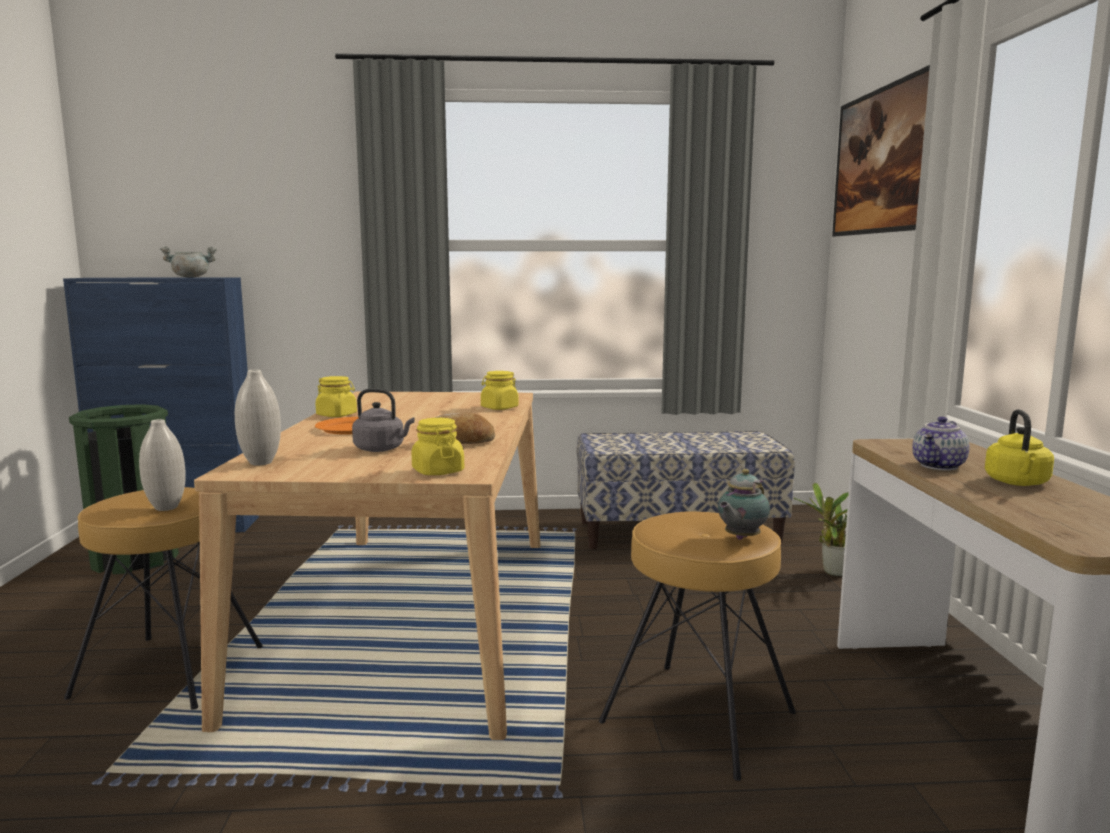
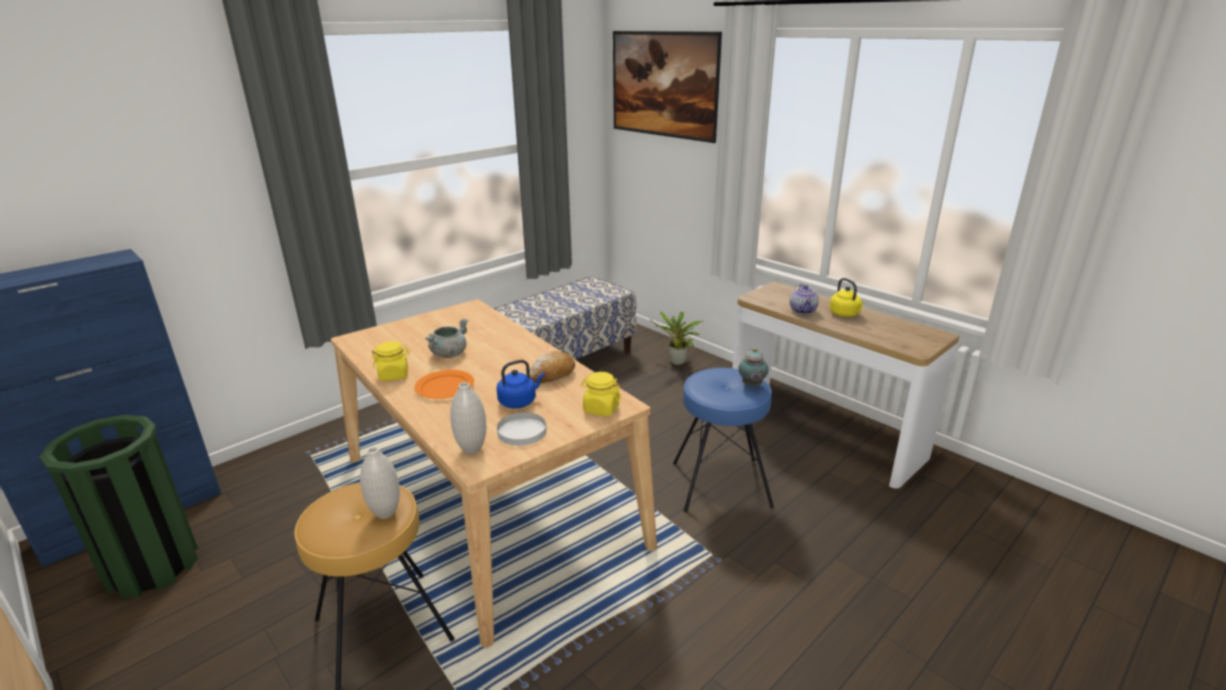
camera: 40 degrees left, 15 degrees up
grey cooking pot [160,246,217,278] -> grey cooking pot moved to [425,319,469,358]
grey kettle [352,389,415,452] -> blue kettle [497,360,545,408]
yellow jar [481,371,519,410] -> none
brown stool [599,511,796,781] -> blue stool [673,368,774,512]
none -> white plate [497,412,547,446]

